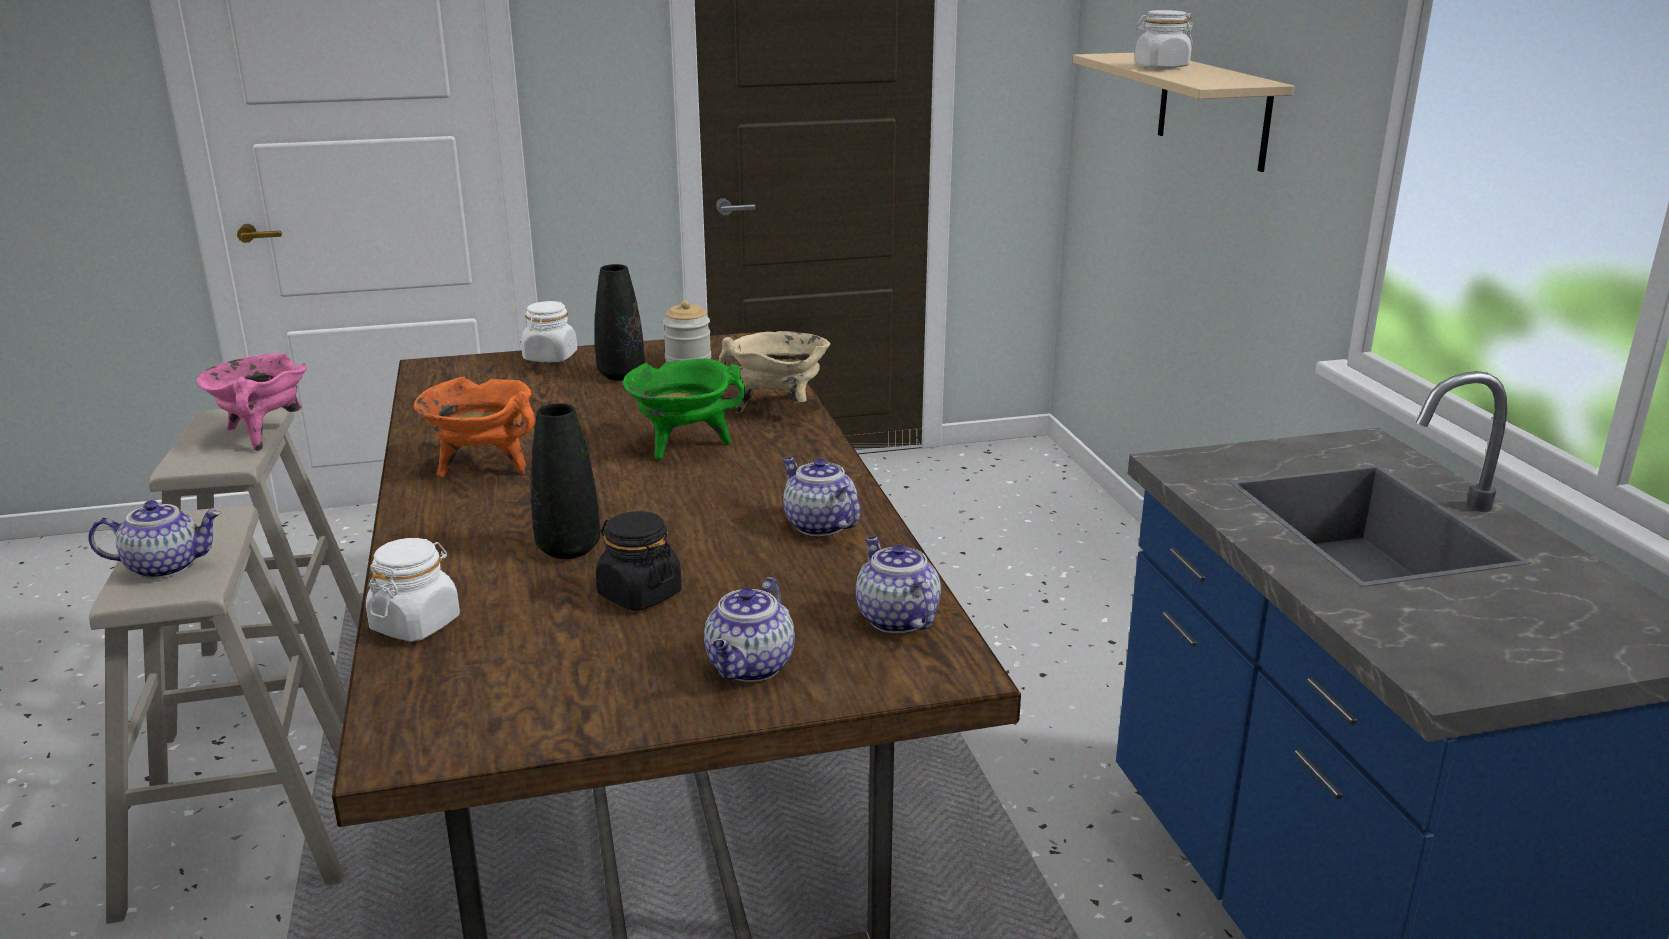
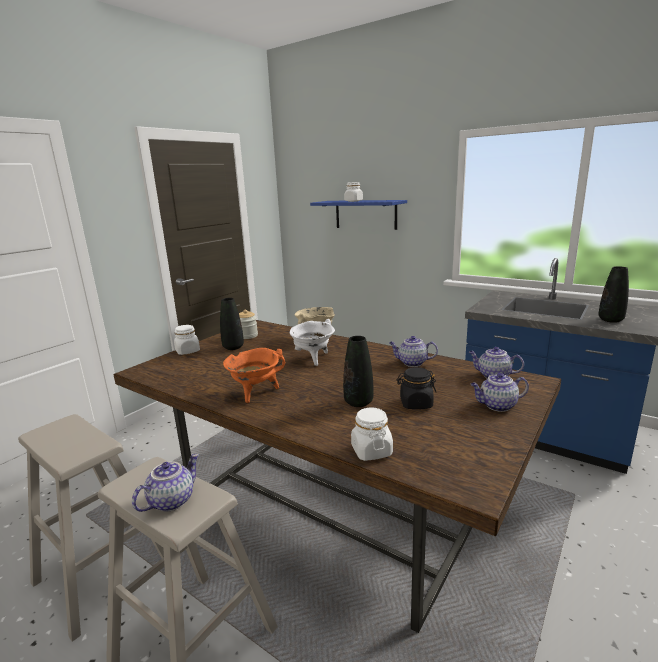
camera: 40 degrees left, 5 degrees down
pink cooking pot [197,353,307,451] -> none
green cooking pot [623,358,745,460] -> white cooking pot [290,319,335,366]
teapot [704,577,795,682] -> teapot turned 105 degrees clockwise [470,373,529,412]
beige shelf [1073,53,1294,172] -> blue shelf [310,200,407,230]
none -> black vase [598,266,629,323]

